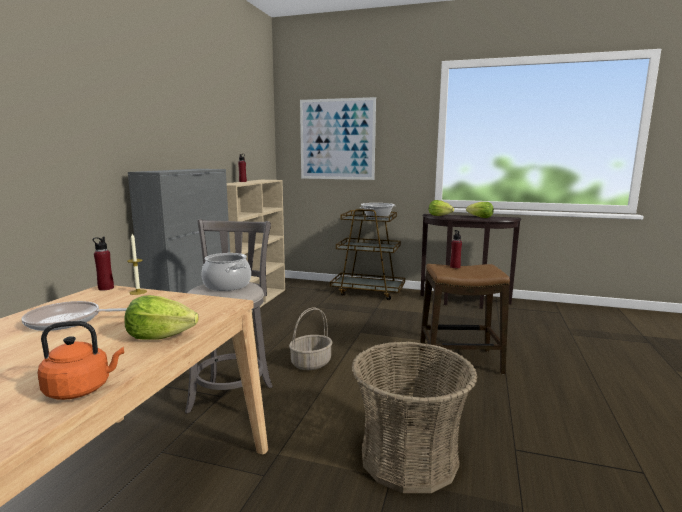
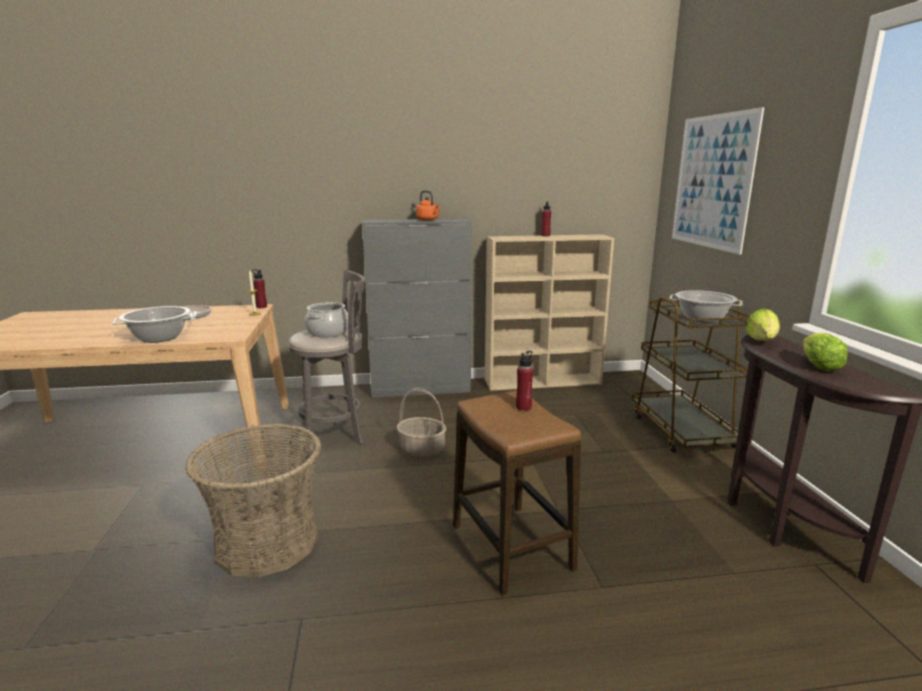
camera: 65 degrees right, 5 degrees up
orange kettle [37,321,124,400] -> orange kettle moved to [416,190,439,220]
lettuce [124,295,199,340] -> cooking pot [112,306,197,343]

